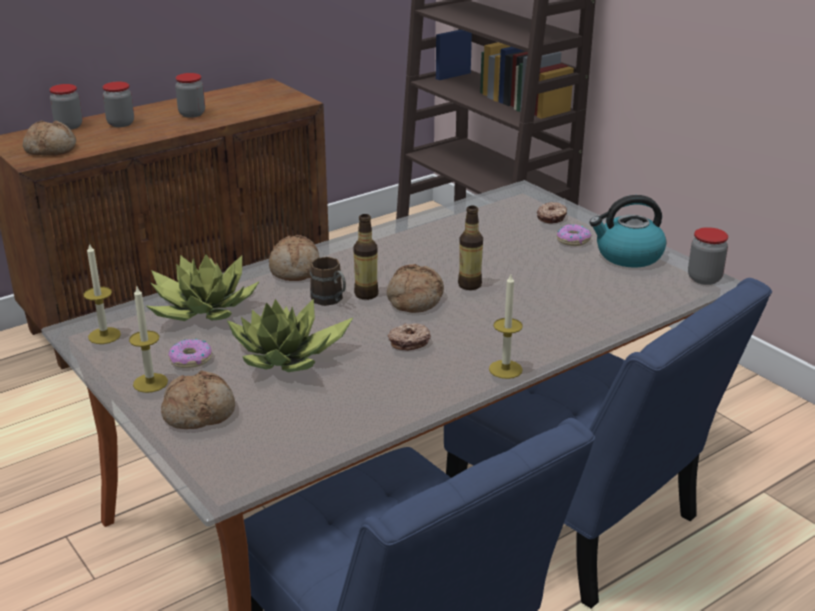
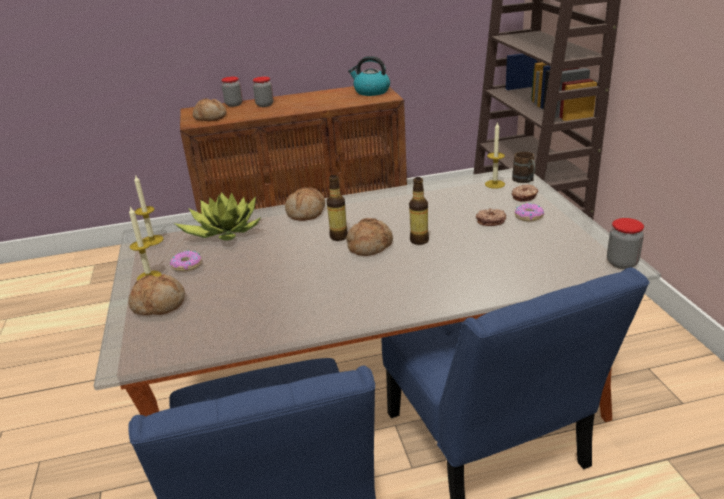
camera: 25 degrees right, 0 degrees up
jar [175,73,205,118] -> none
potted plant [227,298,354,372] -> none
brown mug [310,257,346,306] -> brown mug moved to [512,152,535,183]
donut [388,323,431,351] -> donut moved to [476,208,506,226]
candle [489,274,523,379] -> candle moved to [485,123,505,189]
kettle [589,195,667,268] -> kettle moved to [348,56,390,96]

